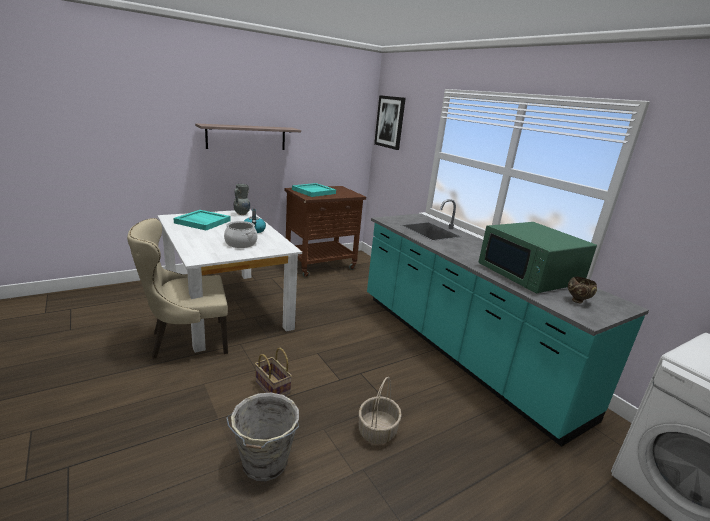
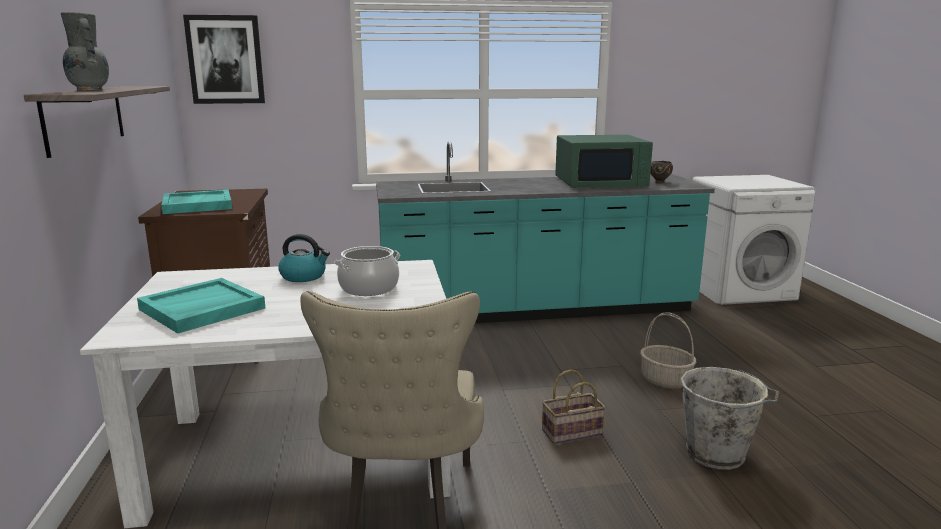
camera: 65 degrees left, 5 degrees down
grey vase [233,184,250,215] -> grey vase moved to [61,12,109,90]

